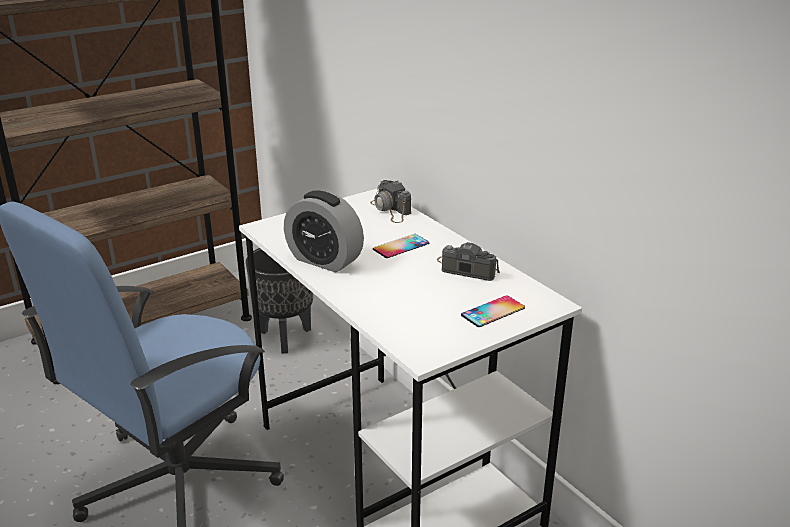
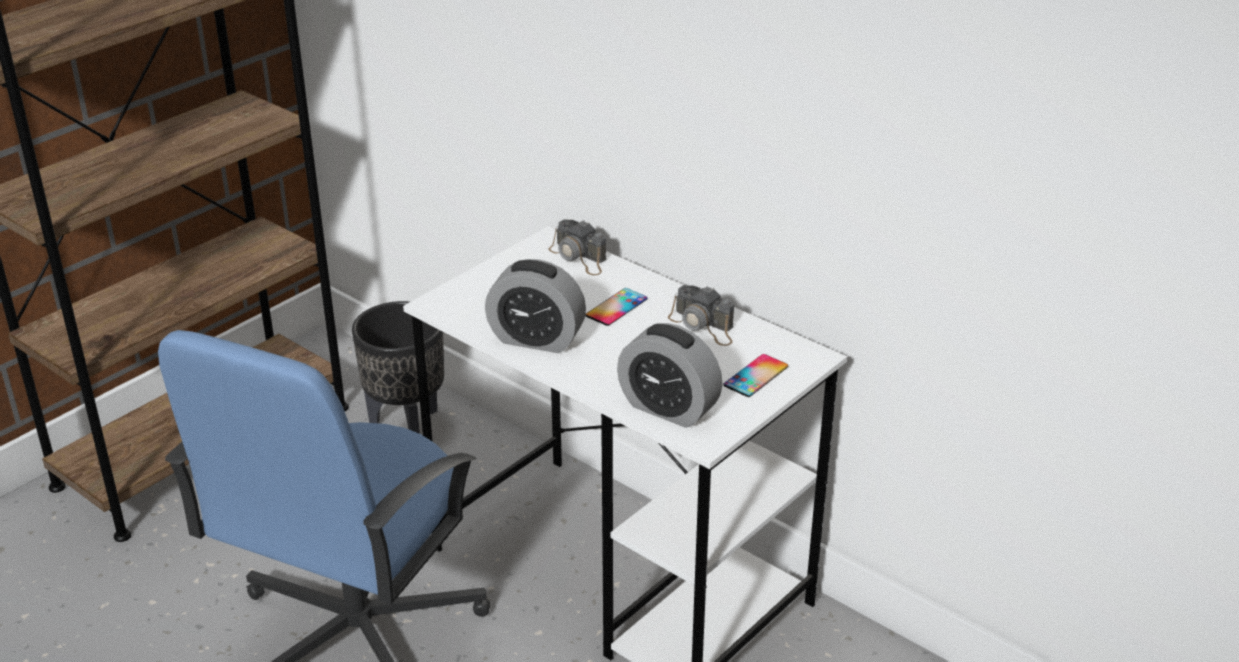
camera: 15 degrees left, 5 degrees up
camera [437,242,500,281] -> camera turned 150 degrees counterclockwise [668,285,734,346]
none -> alarm clock [617,323,723,428]

